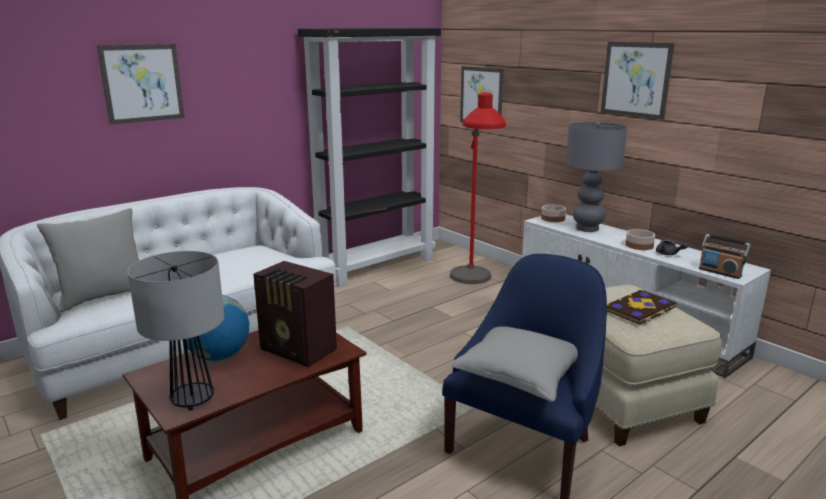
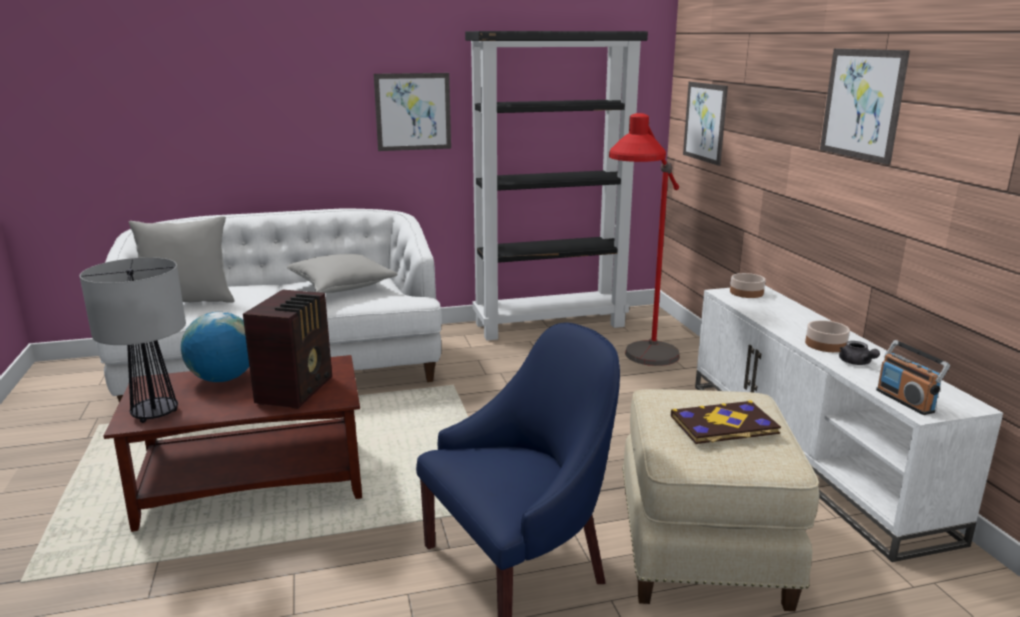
camera: 25 degrees right, 0 degrees up
picture [97,44,185,125] -> picture moved to [374,73,451,151]
radio [253,261,337,368] -> radio turned 135 degrees counterclockwise [243,290,332,409]
grey pillow [450,326,578,402] -> grey pillow moved to [286,254,398,293]
grey table lamp [566,122,627,232] -> none

